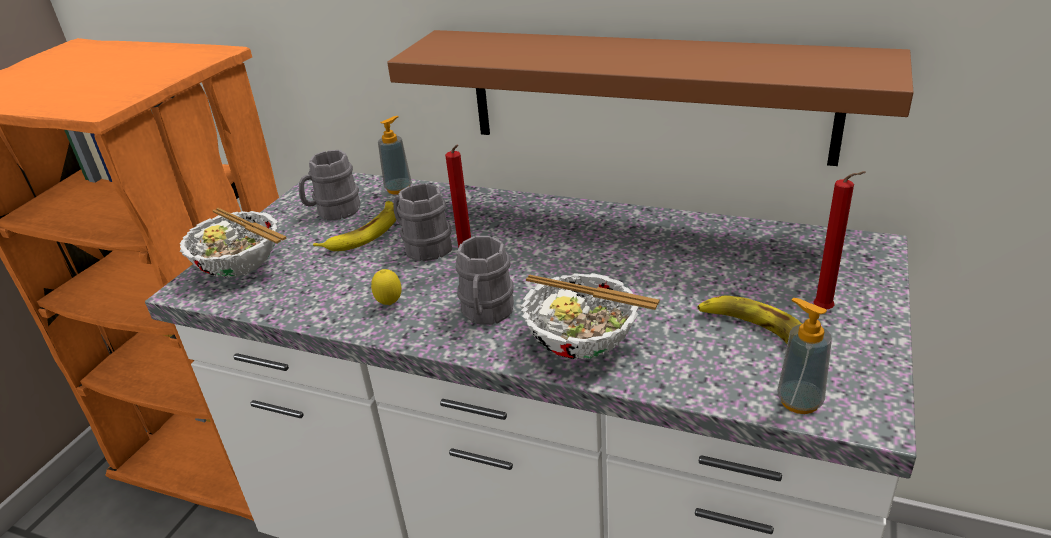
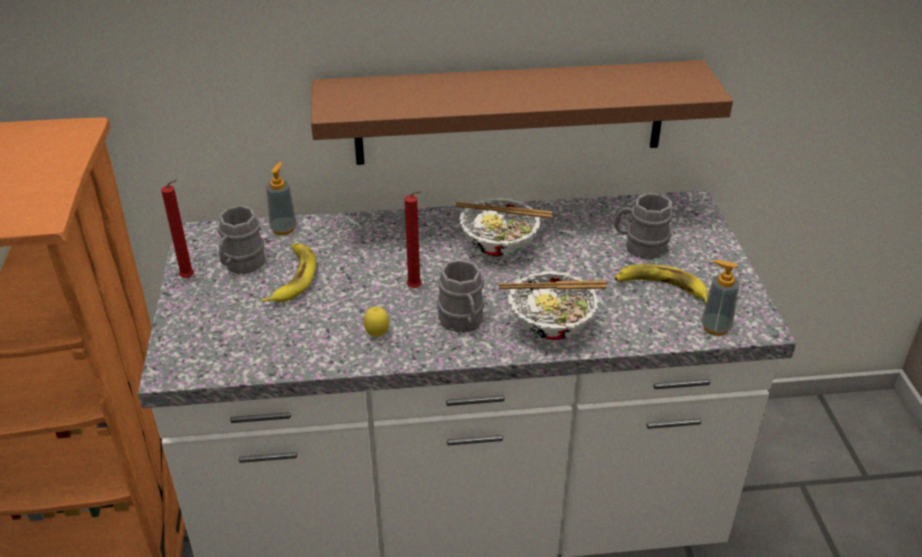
camera: 30 degrees left, 5 degrees up
bowl [179,208,287,278] -> bowl moved to [456,197,552,257]
grey mug [393,183,452,261] -> grey mug moved to [615,193,673,259]
red candle [813,171,866,310] -> red candle moved to [161,180,194,278]

